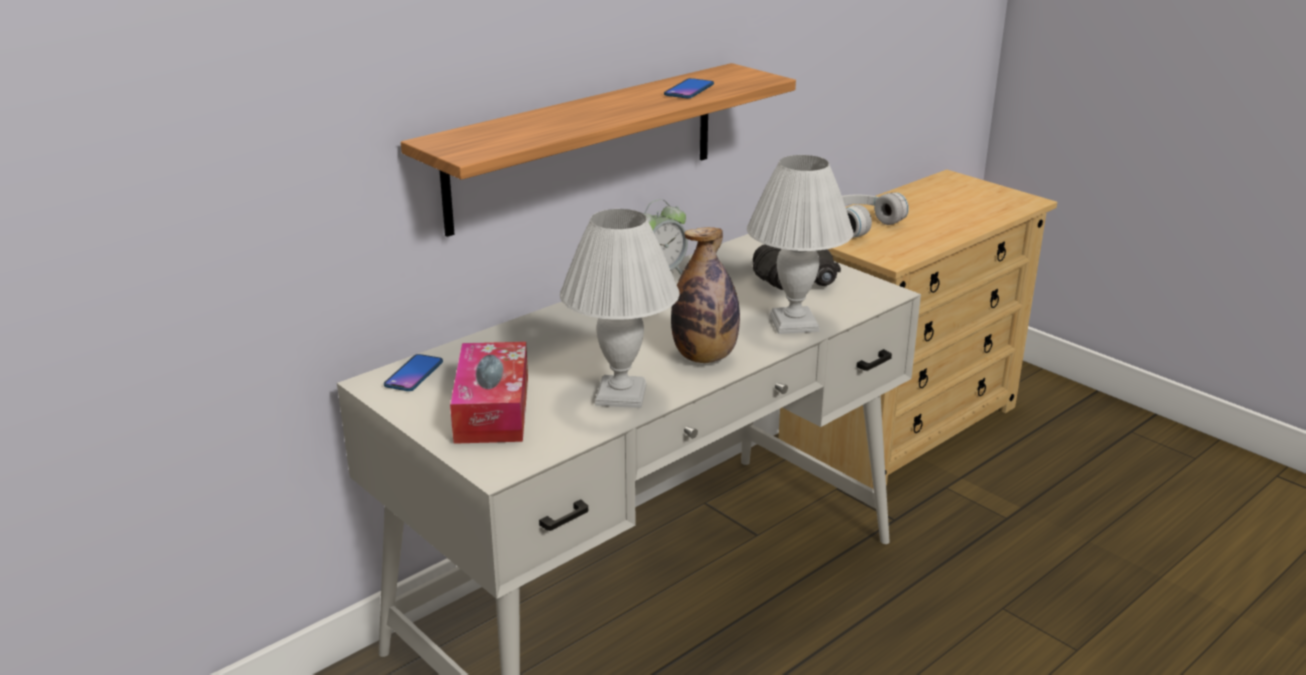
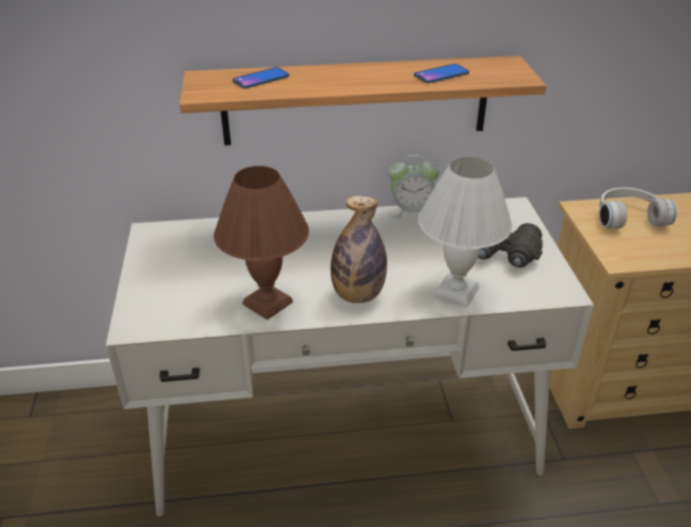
camera: 35 degrees right, 10 degrees up
phone [384,354,443,391] -> phone moved to [232,67,289,89]
tissue box [450,342,528,444] -> none
white table lamp [560,209,679,408] -> brown table lamp [214,166,309,320]

